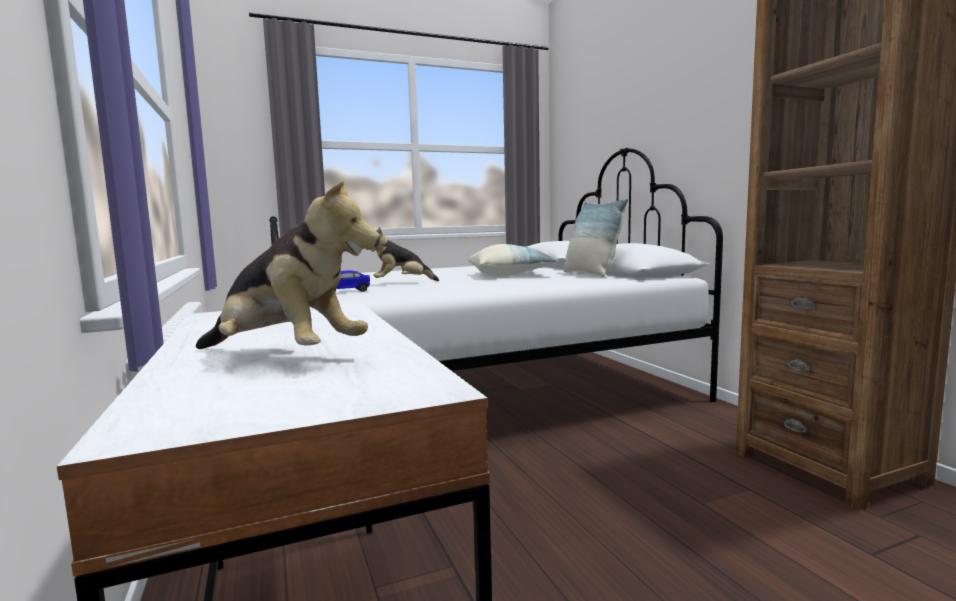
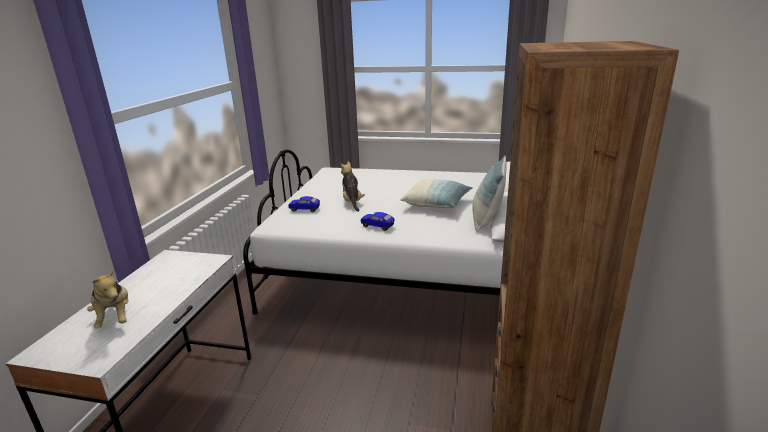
camera: 35 degrees right, 15 degrees up
plush toy [367,227,439,281] -> plush toy turned 60 degrees clockwise [340,161,365,212]
none -> toy car [361,212,394,231]

